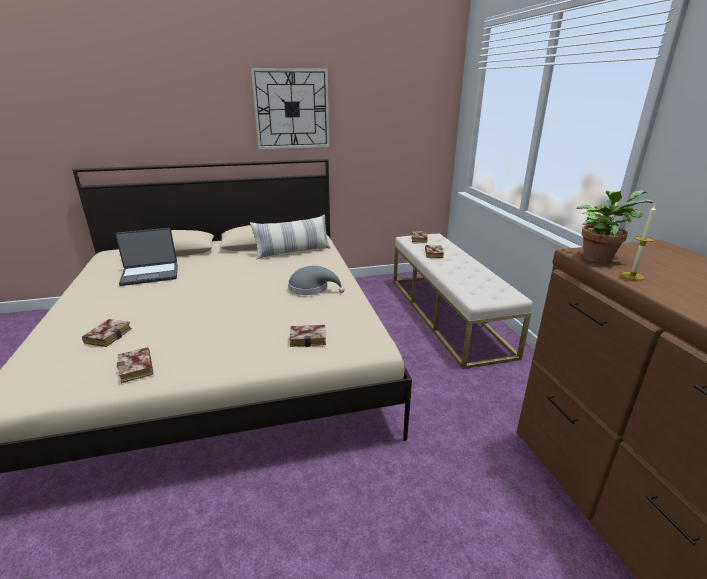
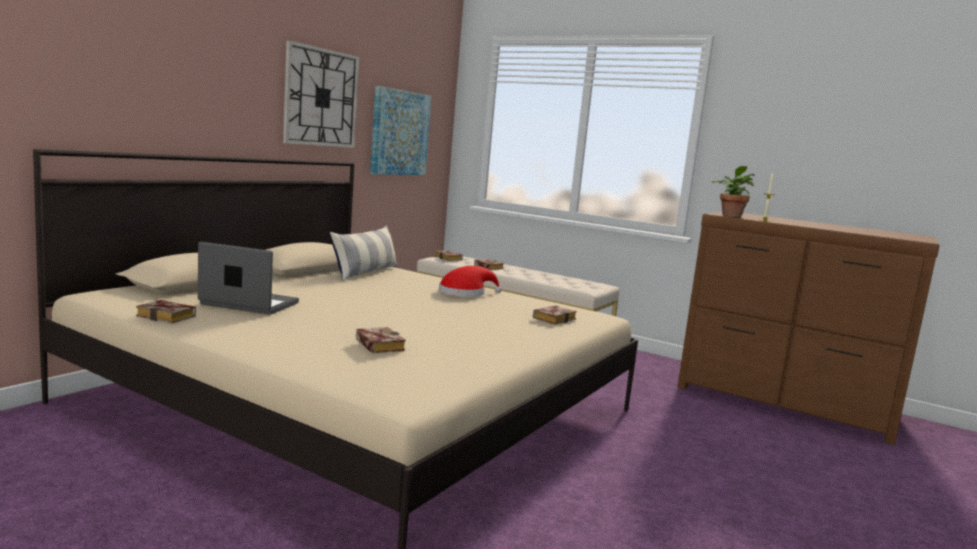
camera: 45 degrees left, 15 degrees down
laptop [115,228,178,286] -> laptop turned 105 degrees counterclockwise [198,242,299,315]
book [117,347,153,383] -> book moved to [136,300,196,323]
grey hat [288,266,345,295] -> red hat [439,266,502,297]
none -> picture [370,86,431,175]

